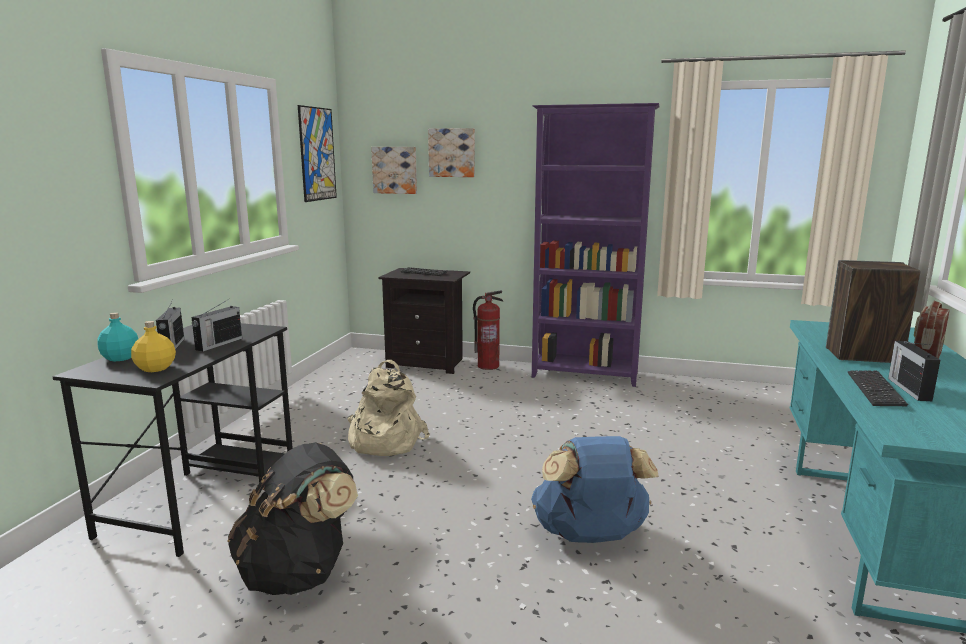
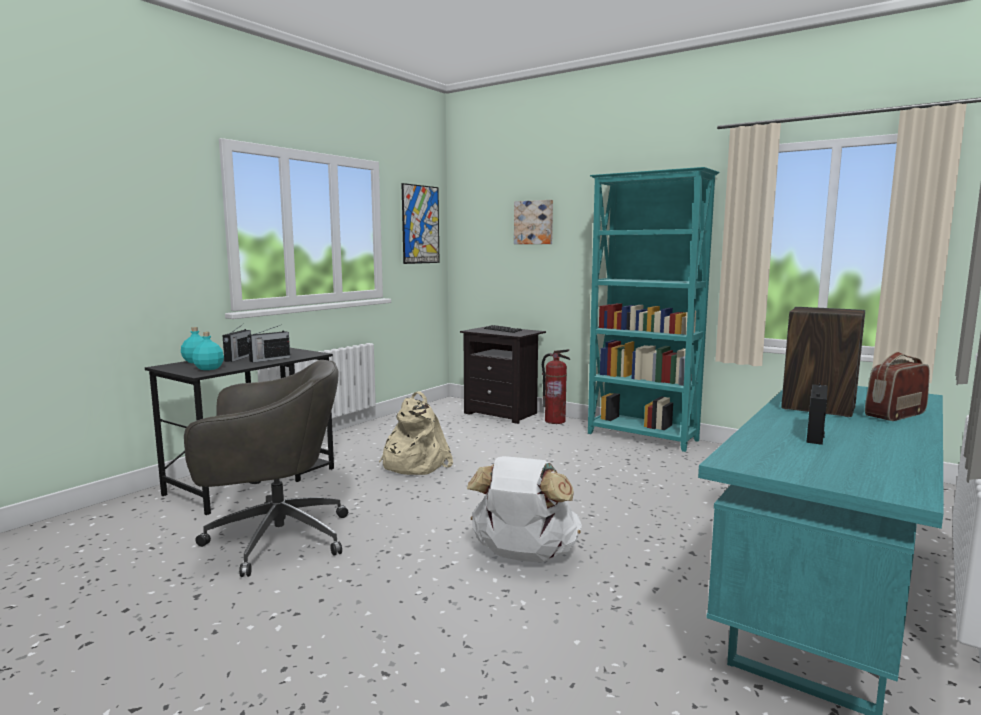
camera: 20 degrees right, 5 degrees down
yellow bottle [131,321,176,372] -> turquoise bottle [193,332,224,370]
black backpack [227,442,358,595] -> grey office chair [184,360,348,577]
picture [371,147,417,194] -> none
blue backpack [531,436,659,543] -> white backpack [467,456,582,562]
purple bookcase [532,103,659,387] -> turquoise bookcase [588,167,720,452]
keyboard [848,370,908,406] -> none

